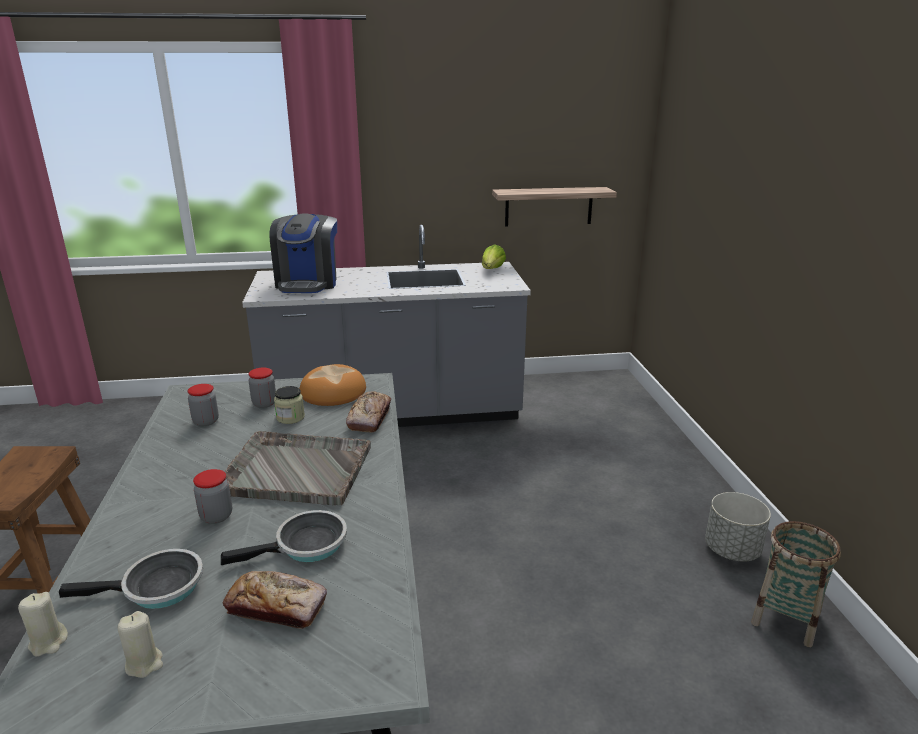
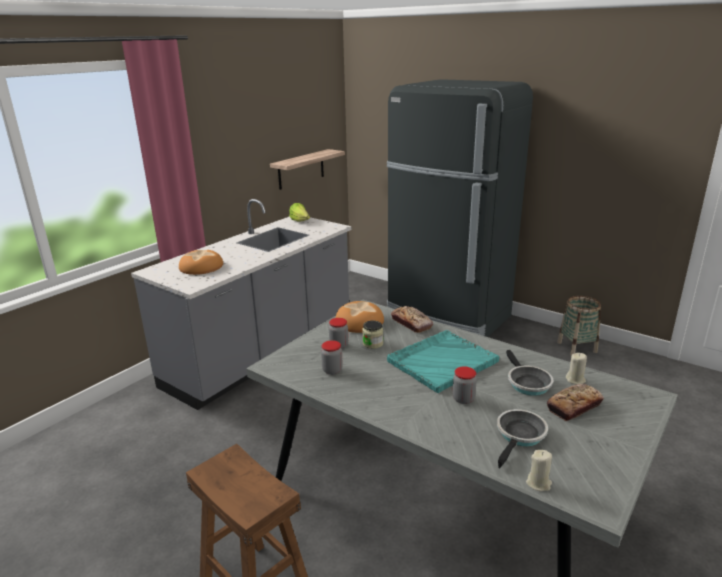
camera: 45 degrees left, 0 degrees up
beige candle [117,611,163,678] -> beige candle moved to [566,353,587,385]
frying pan [221,510,347,565] -> frying pan turned 150 degrees clockwise [506,350,554,396]
grey tray [224,431,371,505] -> turquoise tray [387,330,499,393]
coffee machine [270,214,337,293] -> bread [179,250,223,275]
grey planter [705,492,771,562] -> none
none -> black fridge [387,79,533,337]

